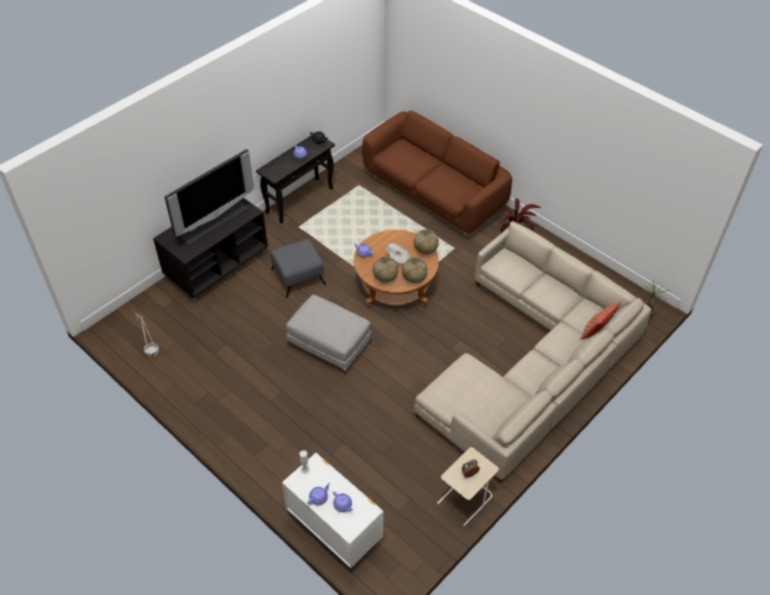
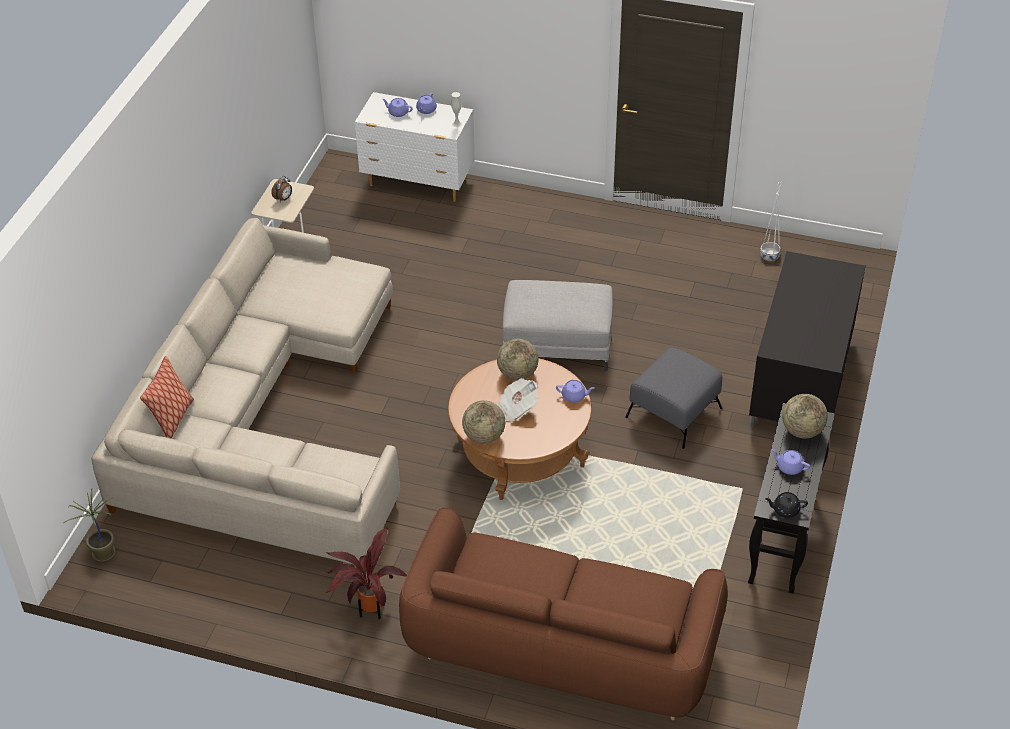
camera: 155 degrees right, 5 degrees down
television [164,149,254,245] -> none
globe [402,257,427,283] -> globe moved to [782,394,828,438]

